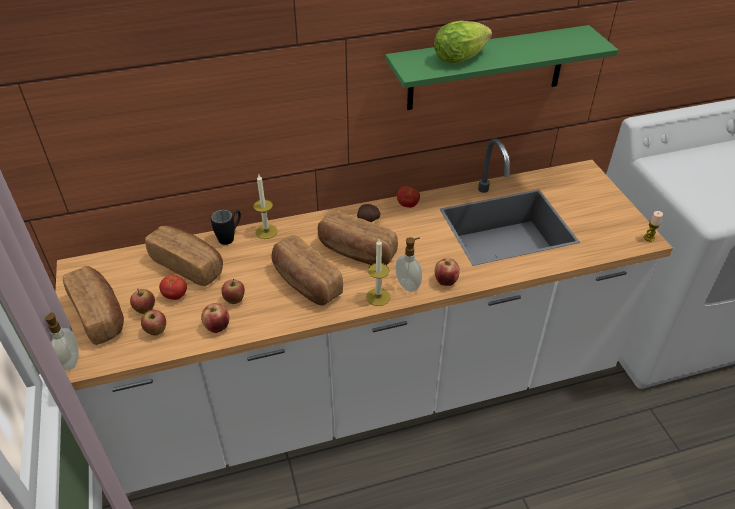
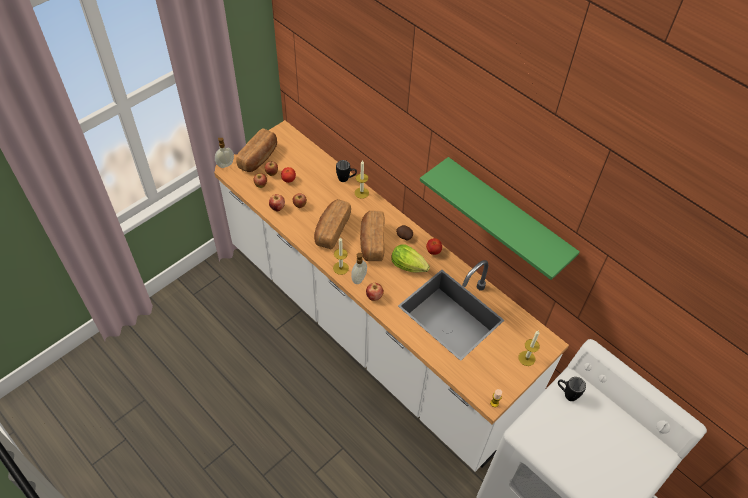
camera: 60 degrees right, 10 degrees up
bread [145,225,223,286] -> none
lettuce [434,21,492,63] -> lettuce moved to [391,244,430,273]
none -> candle [518,330,540,366]
none -> black mug [558,377,586,401]

